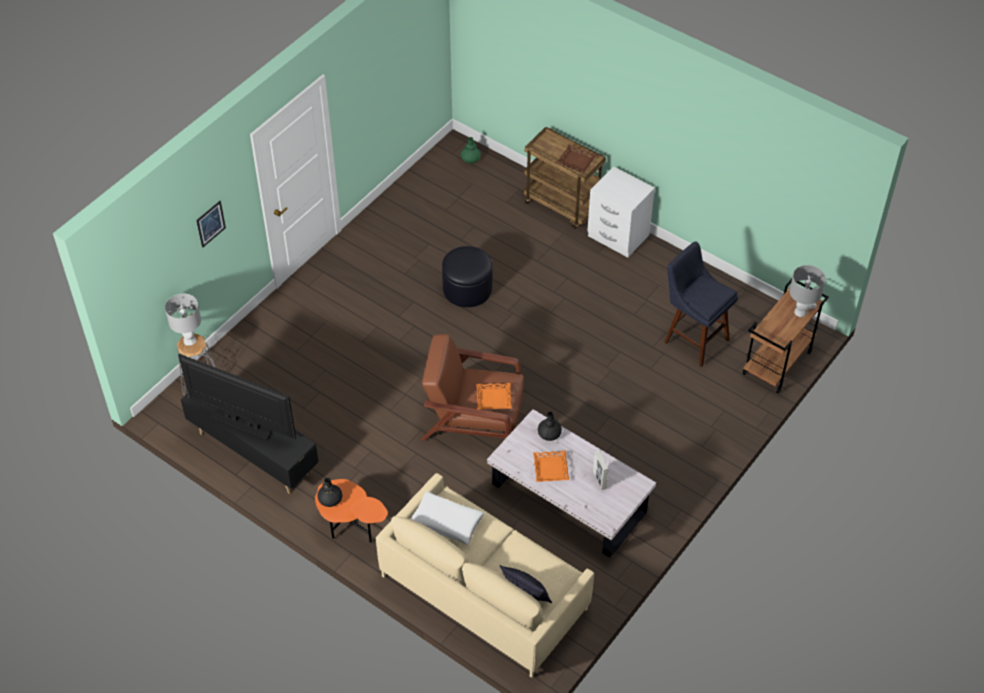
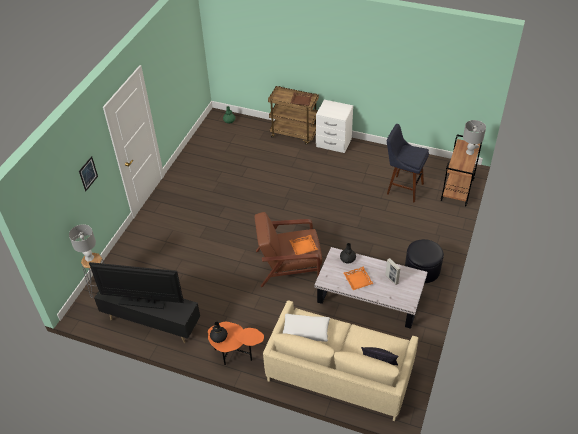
camera: 15 degrees left, 5 degrees down
black ottoman [442,246,493,307] -> black ottoman moved to [405,239,444,283]

